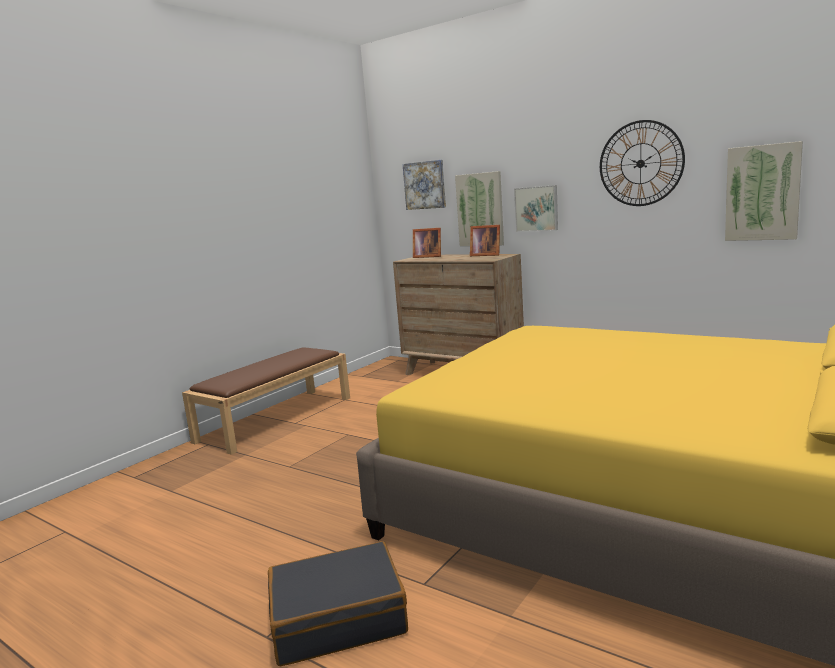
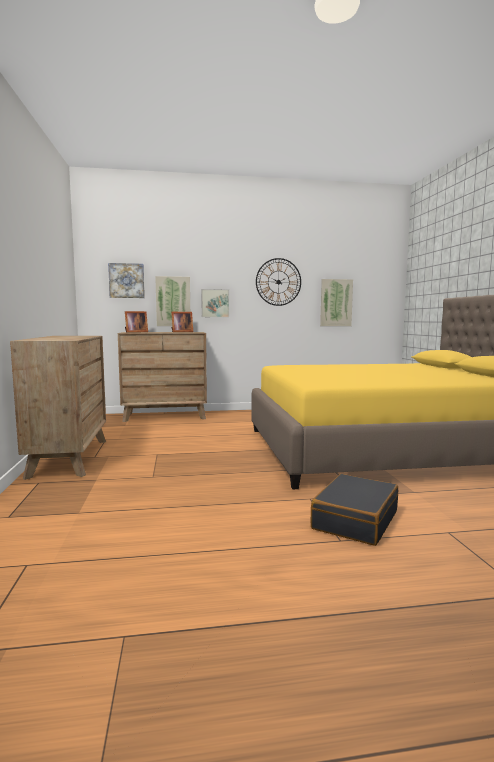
camera: 45 degrees left, 5 degrees down
brown bench [182,347,350,455] -> brown dresser [10,336,106,480]

